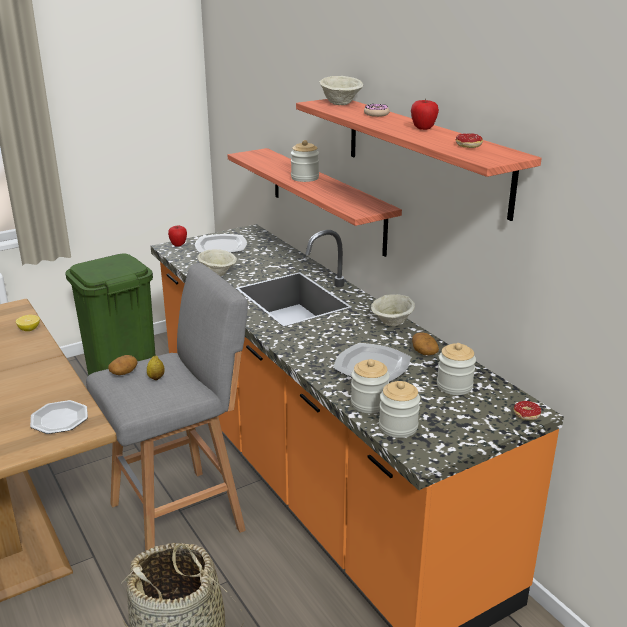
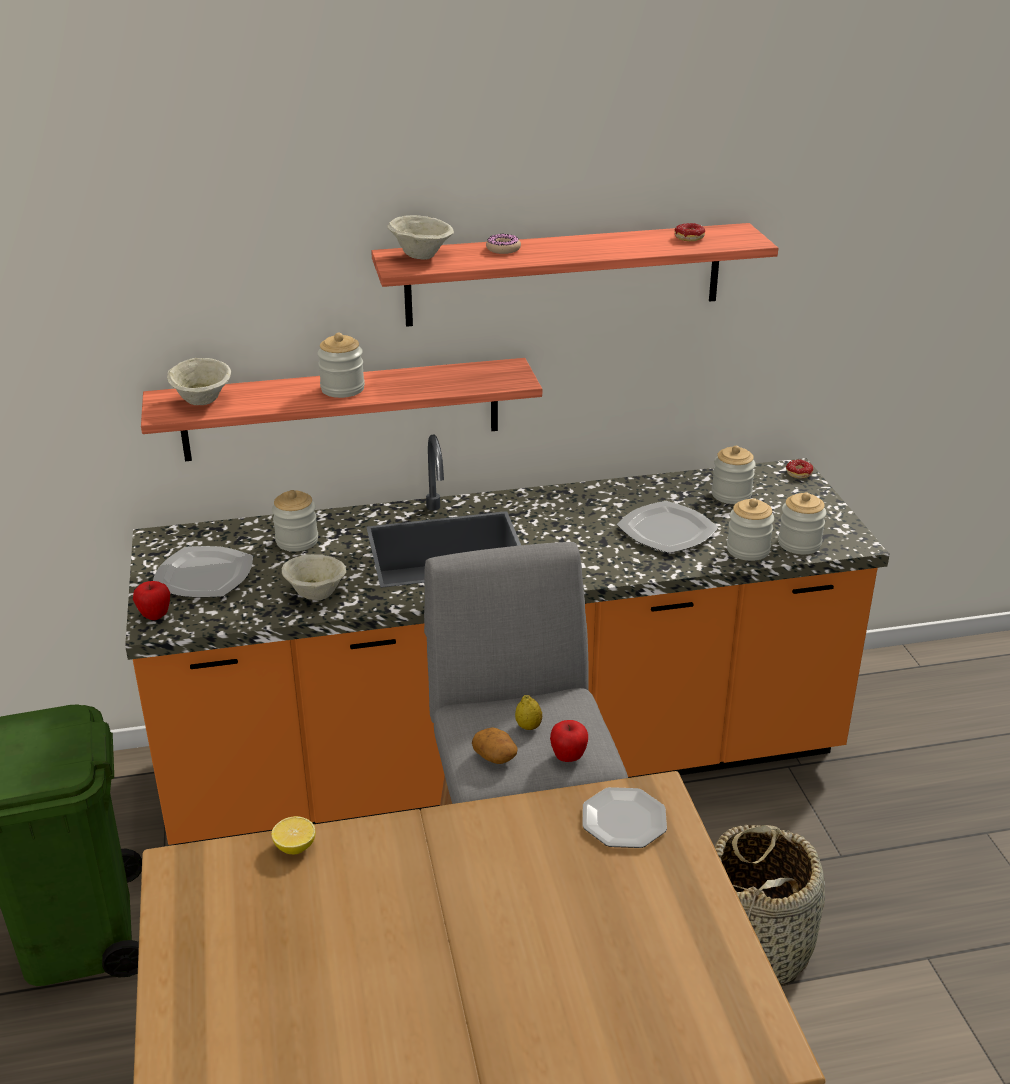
camera: 70 degrees left, 5 degrees up
beige bowl [371,294,415,327] -> beige bowl moved to [167,358,231,405]
apple [411,99,439,130] -> apple moved to [550,720,588,762]
potato [412,333,439,355] -> none
none -> jar [272,490,318,552]

